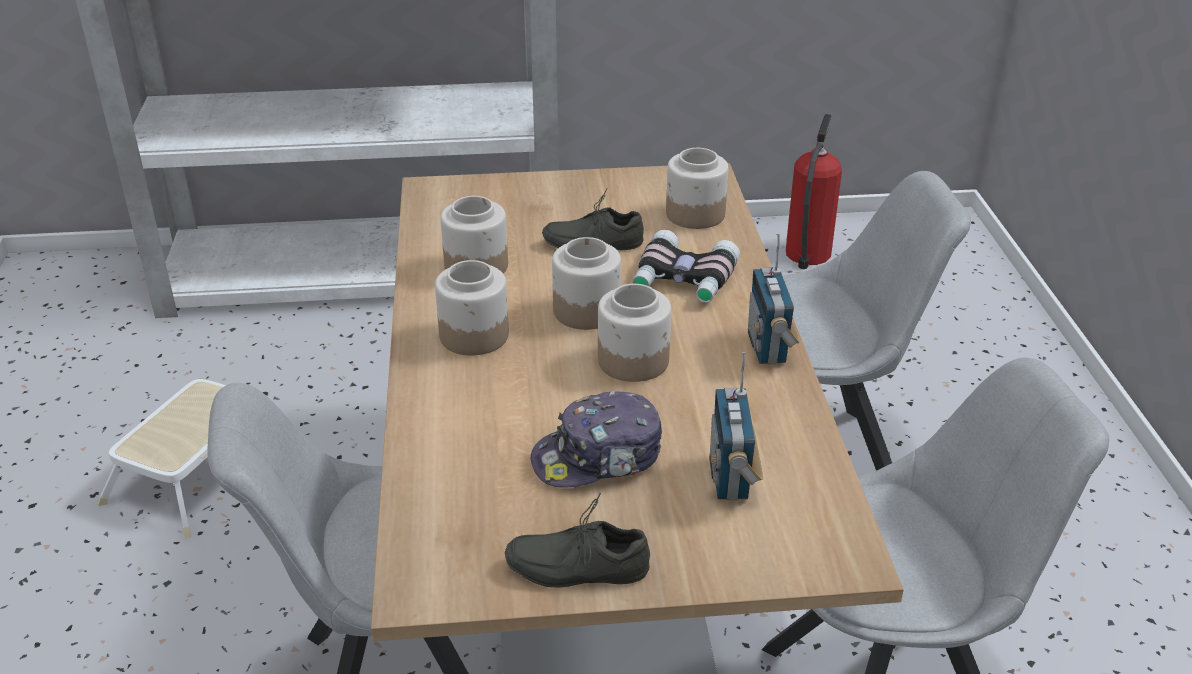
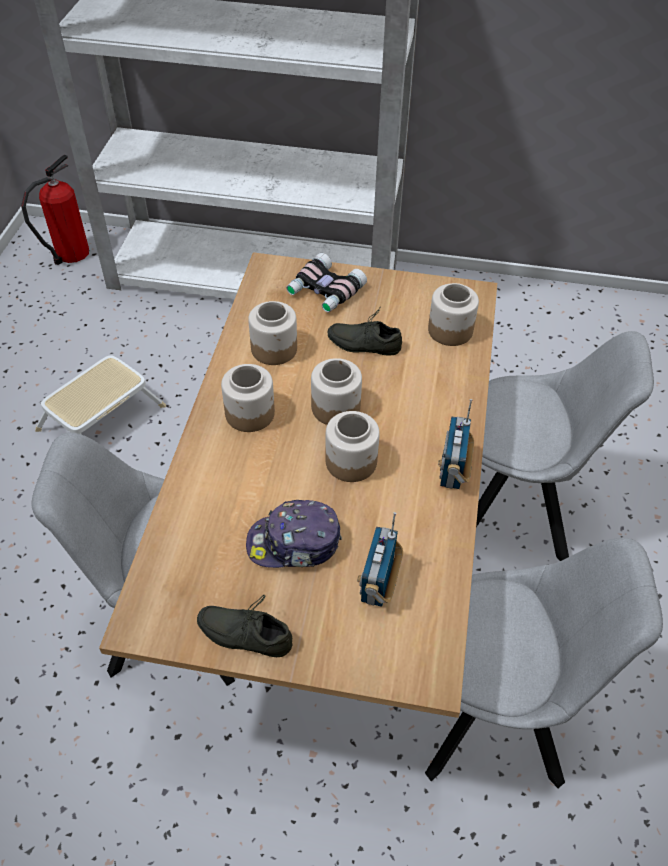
camera: 15 degrees right, 15 degrees up
binoculars [633,229,740,303] -> binoculars moved to [286,253,367,312]
fire extinguisher [786,114,842,269] -> fire extinguisher moved to [21,155,89,265]

